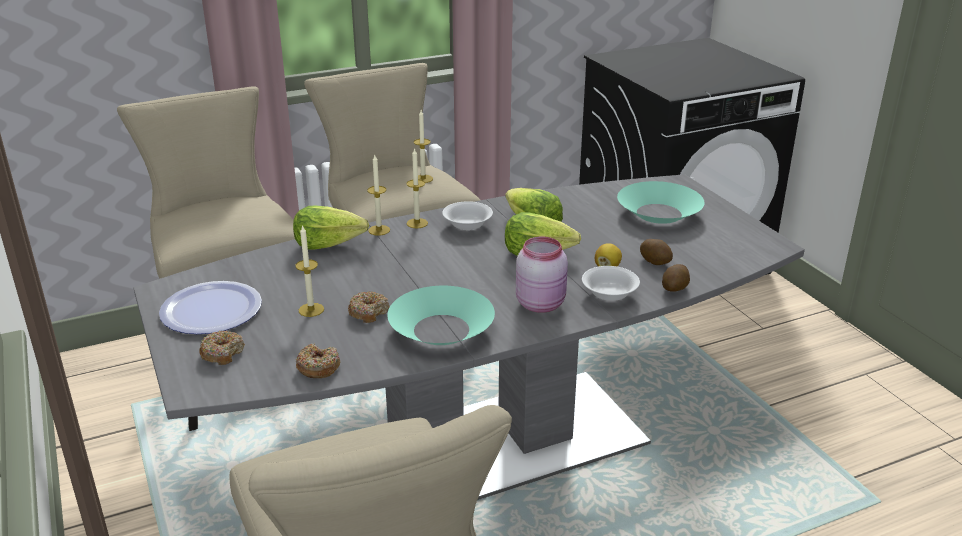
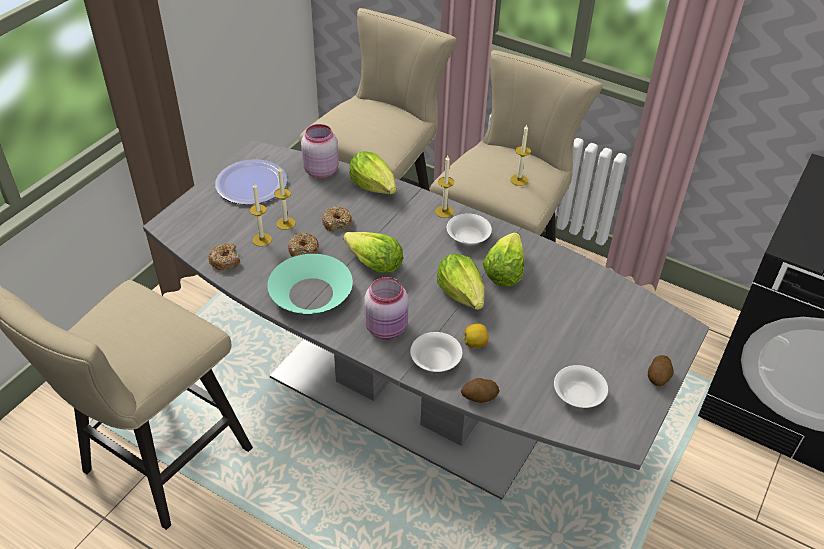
camera: 55 degrees right, 15 degrees up
donut [199,331,245,365] -> donut moved to [322,206,352,231]
candle [367,155,390,236] -> candle moved to [249,183,272,247]
turquoise bowl [617,181,704,224] -> none
potato [640,239,673,265] -> potato moved to [648,355,674,386]
none -> pink jar [301,124,339,178]
none -> lettuce [343,232,403,273]
none -> white bowl [554,365,608,408]

